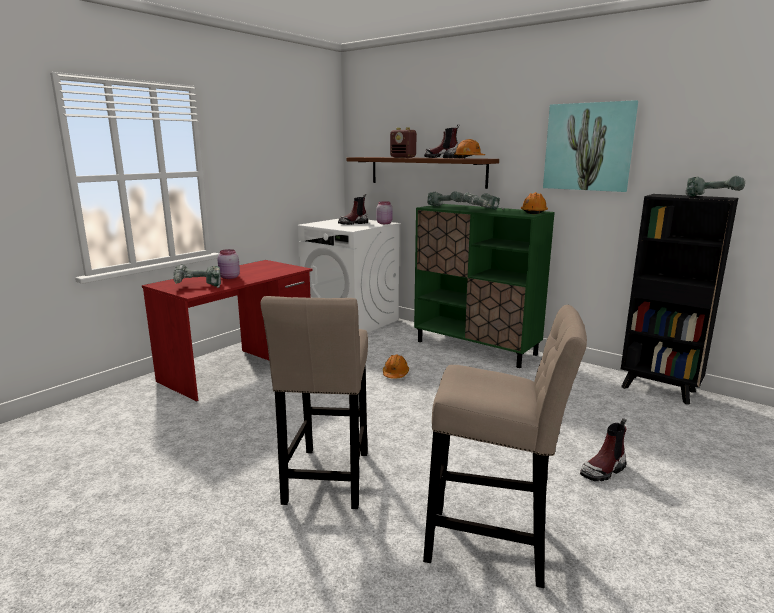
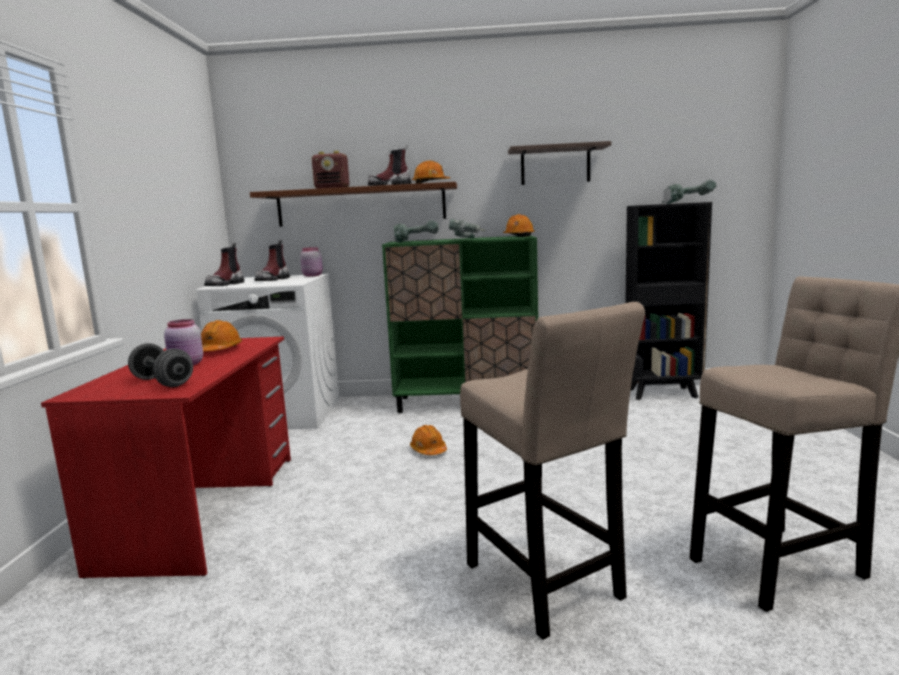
camera: 35 degrees left, 5 degrees down
power drill [173,264,221,288] -> grey dumbbell [128,343,193,387]
picture [543,100,638,192] -> shelf [508,141,611,185]
boot [580,418,627,481] -> boot moved to [204,243,244,286]
none -> orange hard hat [201,320,242,351]

